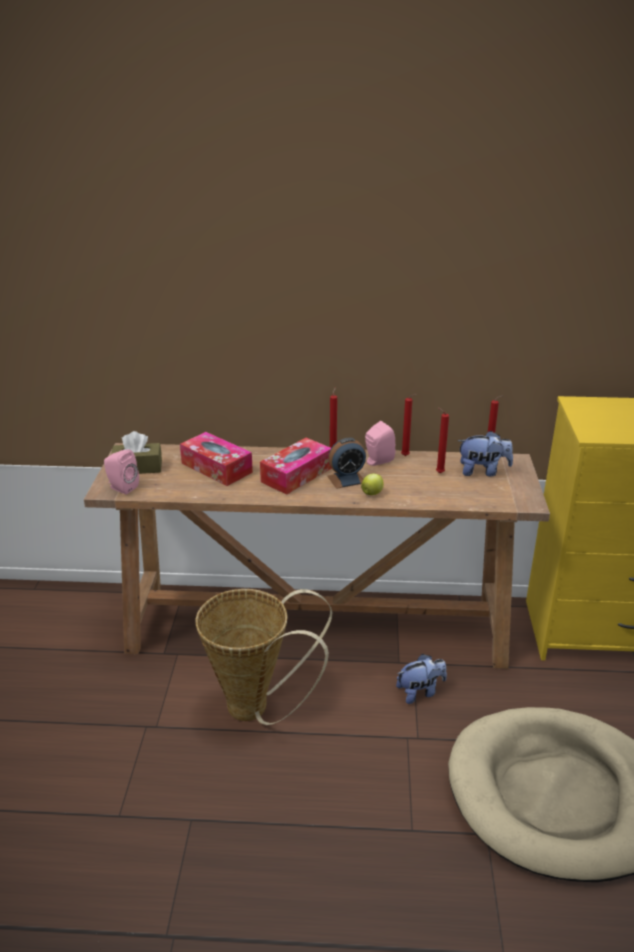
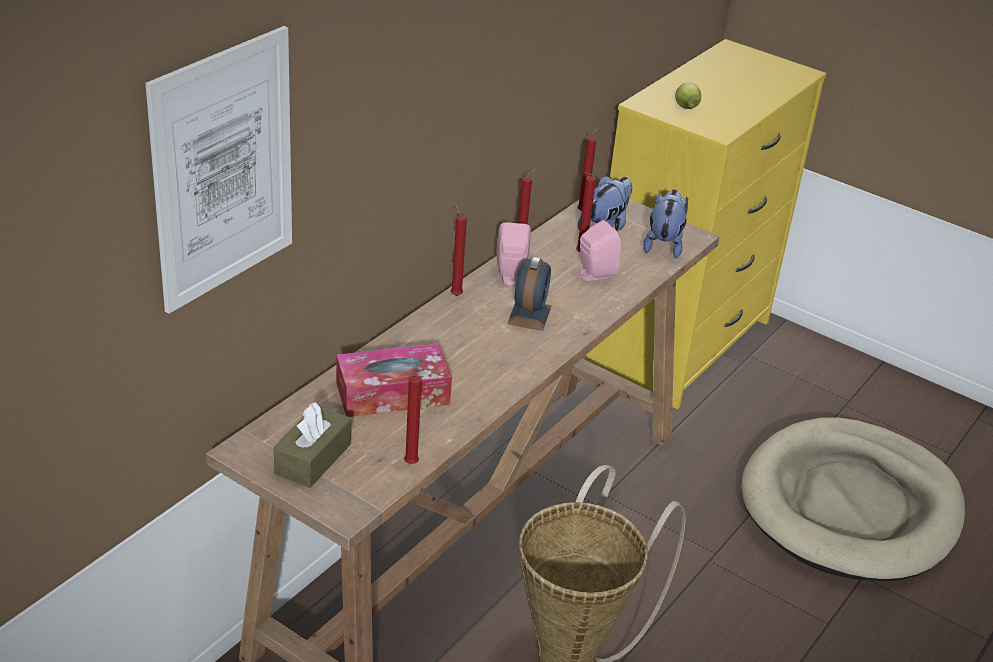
camera: 60 degrees left, 5 degrees up
pink speaker [104,449,139,494] -> pink speaker moved to [579,220,621,281]
tissue box [260,438,332,495] -> none
apple [361,474,384,495] -> apple moved to [675,82,701,109]
plush toy [396,654,447,704] -> plush toy moved to [643,189,688,258]
none -> picture [145,26,292,314]
none -> red candle [404,372,422,464]

